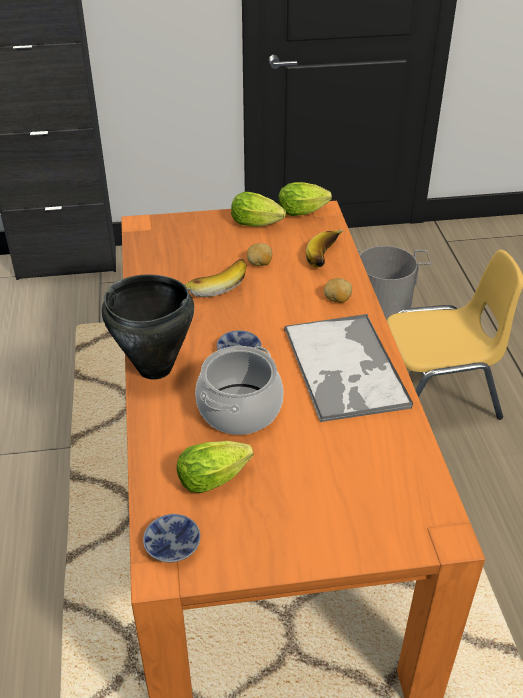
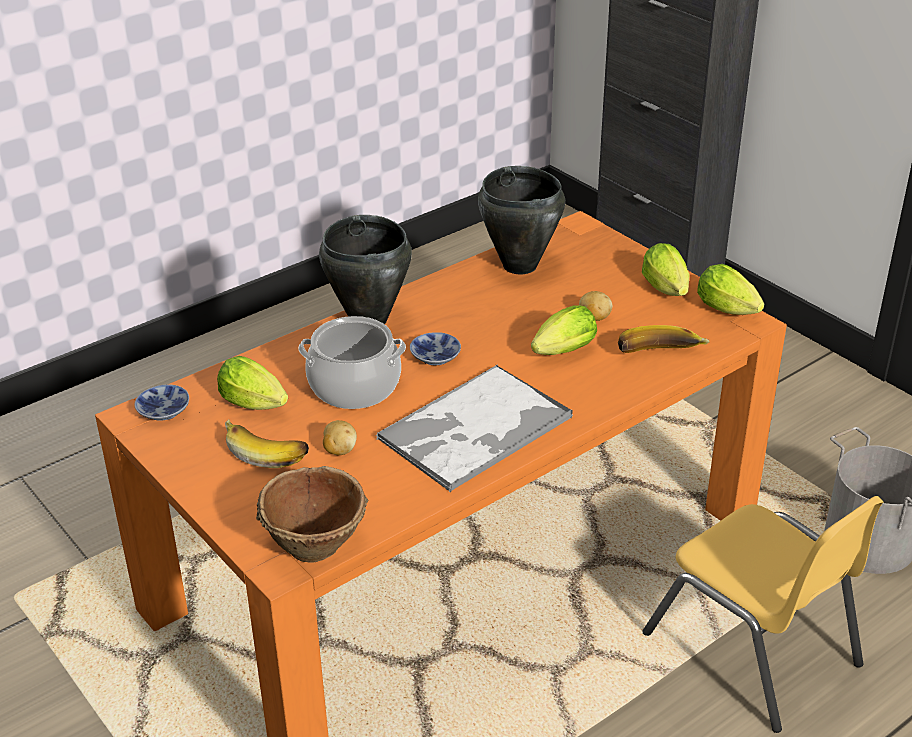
camera: 60 degrees right, 5 degrees down
banana [184,259,247,297] -> banana moved to [225,419,309,468]
potato [324,278,352,303] -> potato moved to [323,420,357,455]
none -> brown bowl [256,466,368,563]
none -> black cooking pot [478,166,565,274]
none -> lettuce [531,305,597,355]

